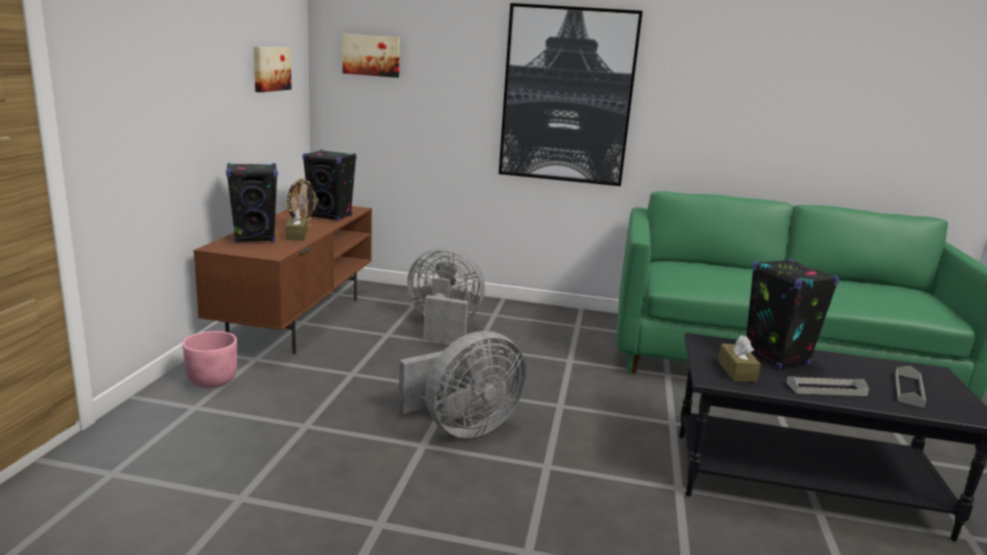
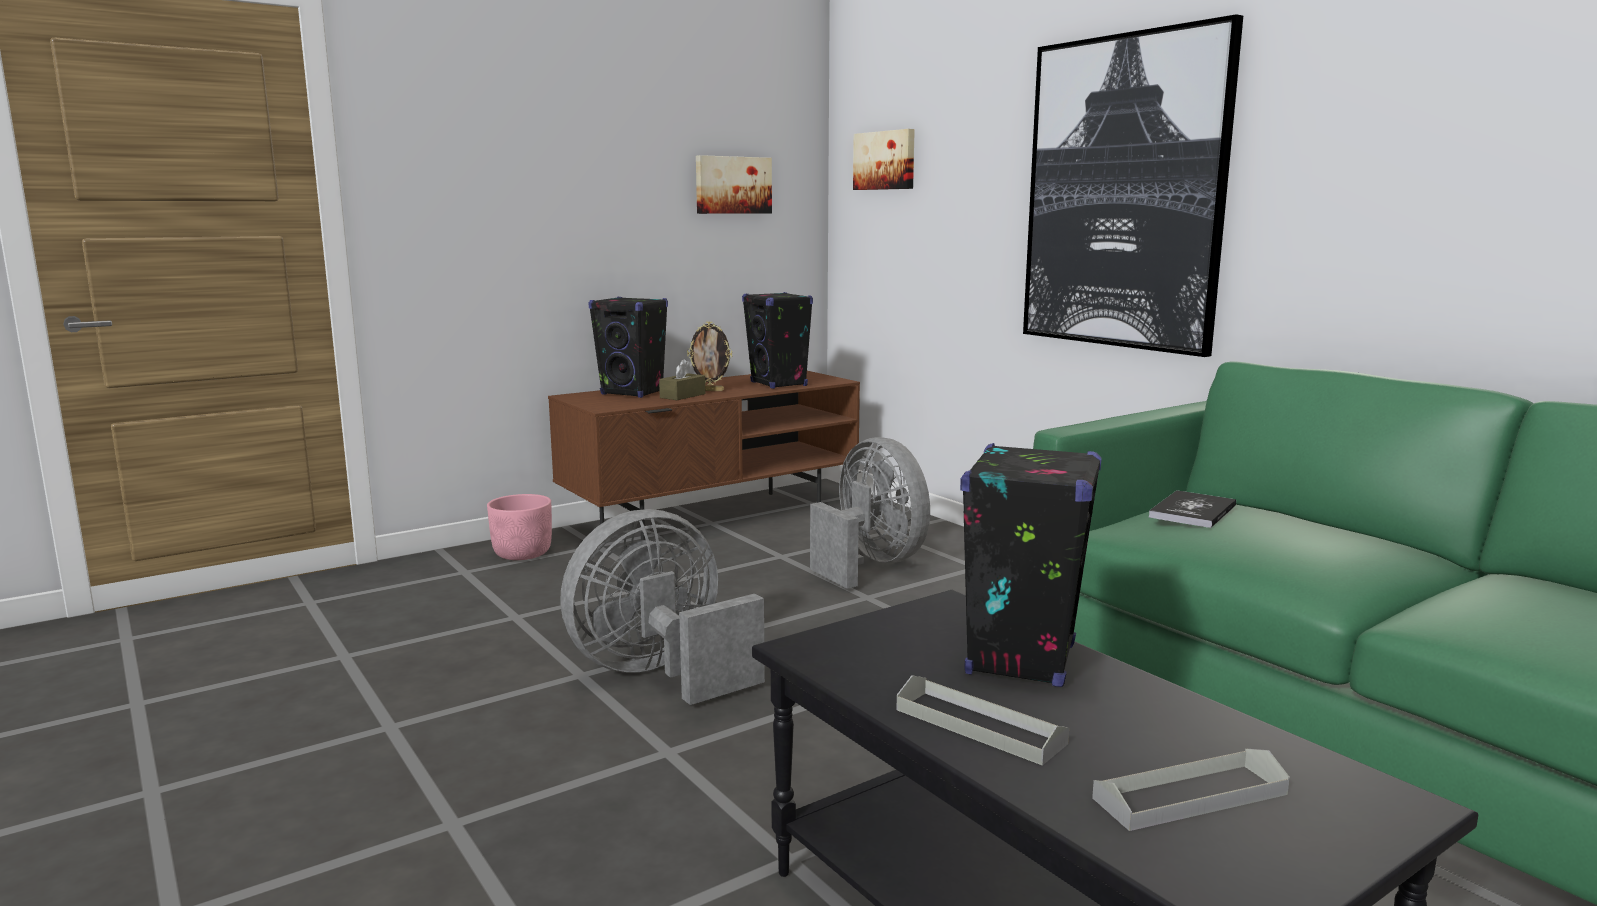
camera: 45 degrees right, 5 degrees down
grey fan [398,331,526,438] -> grey fan turned 135 degrees clockwise [560,509,765,705]
brown tissue box [718,335,761,382] -> none
none -> book [1149,490,1236,528]

